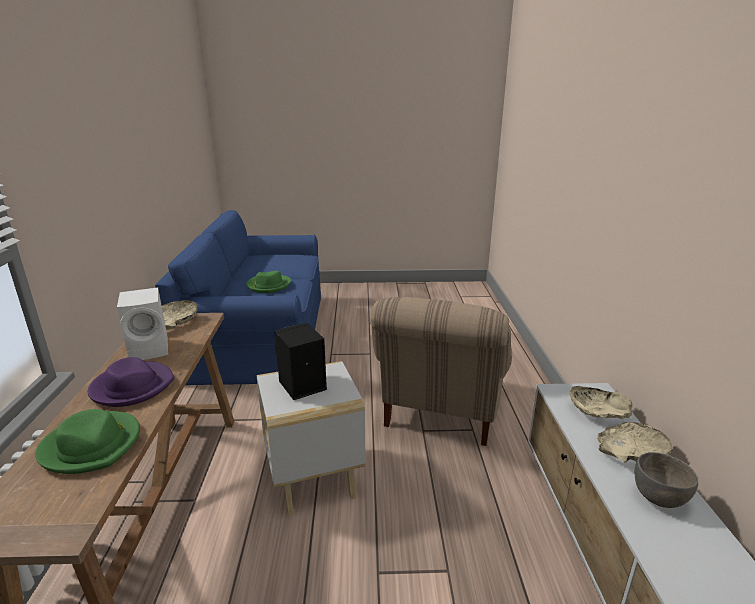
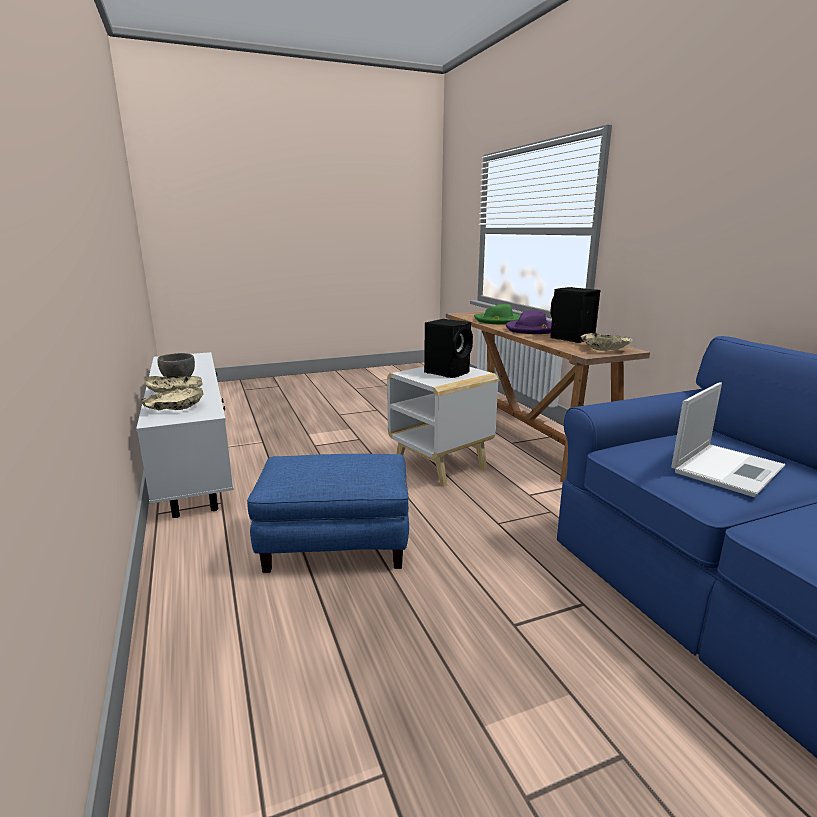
camera: 160 degrees right, 5 degrees down
white speaker [117,287,168,360] -> black speaker [550,287,600,343]
green hat [246,271,291,293] -> laptop [671,382,785,497]
beige armchair [371,297,512,446] -> blue ottoman [247,454,409,573]

